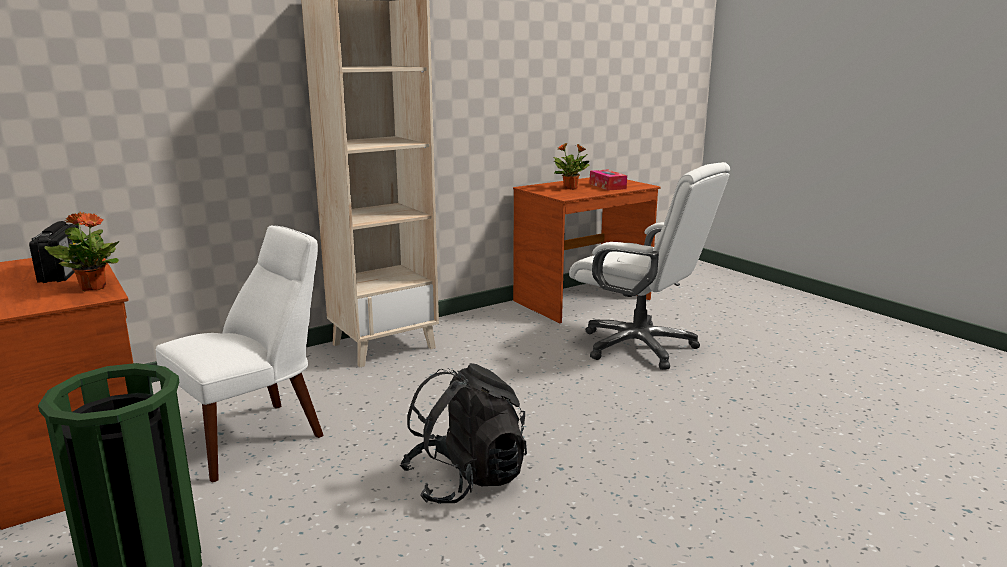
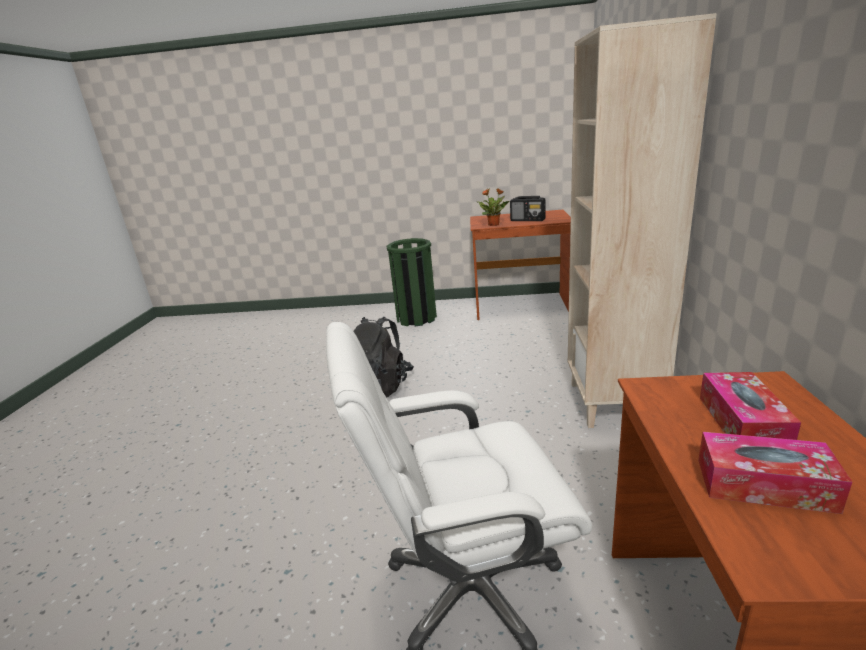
camera: 130 degrees right, 5 degrees up
white chair [156,225,324,483] -> none
potted plant [553,143,590,190] -> tissue box [700,372,801,440]

